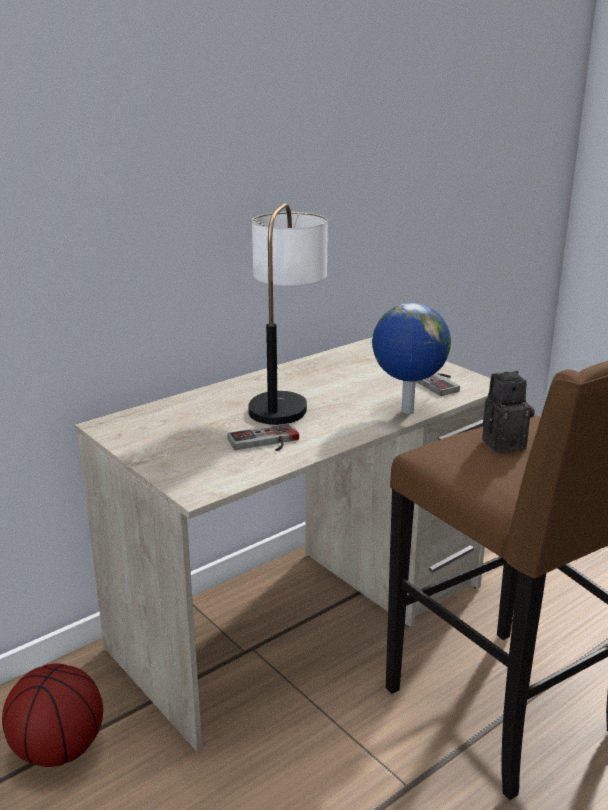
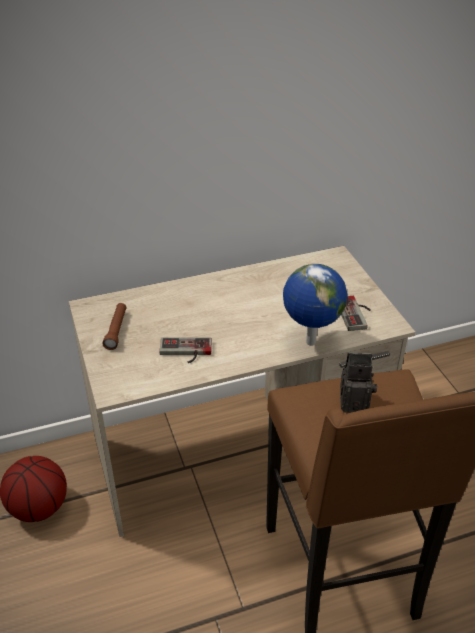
camera: 20 degrees right, 15 degrees up
table lamp [248,203,328,425] -> none
none -> brown flashlight [103,303,126,350]

